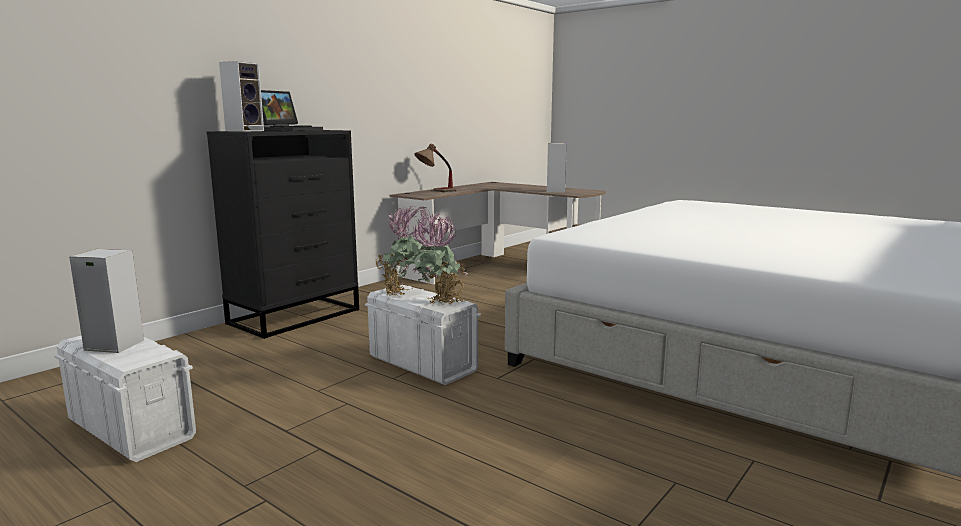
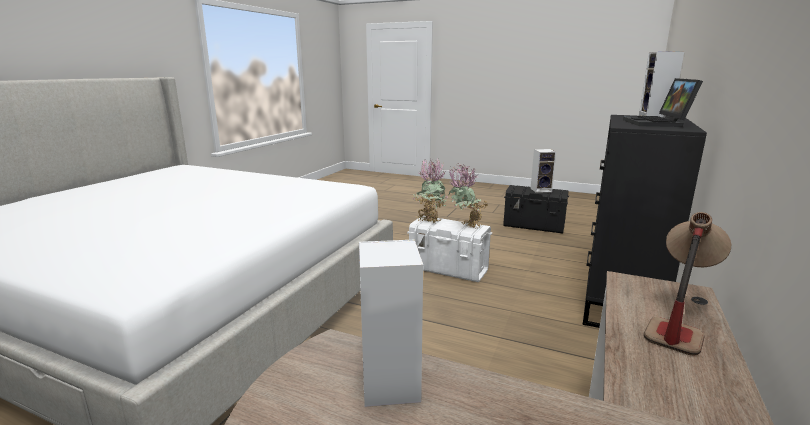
camera: 165 degrees right, 5 degrees up
white storage box [54,336,196,462] -> black storage box [503,185,569,233]

